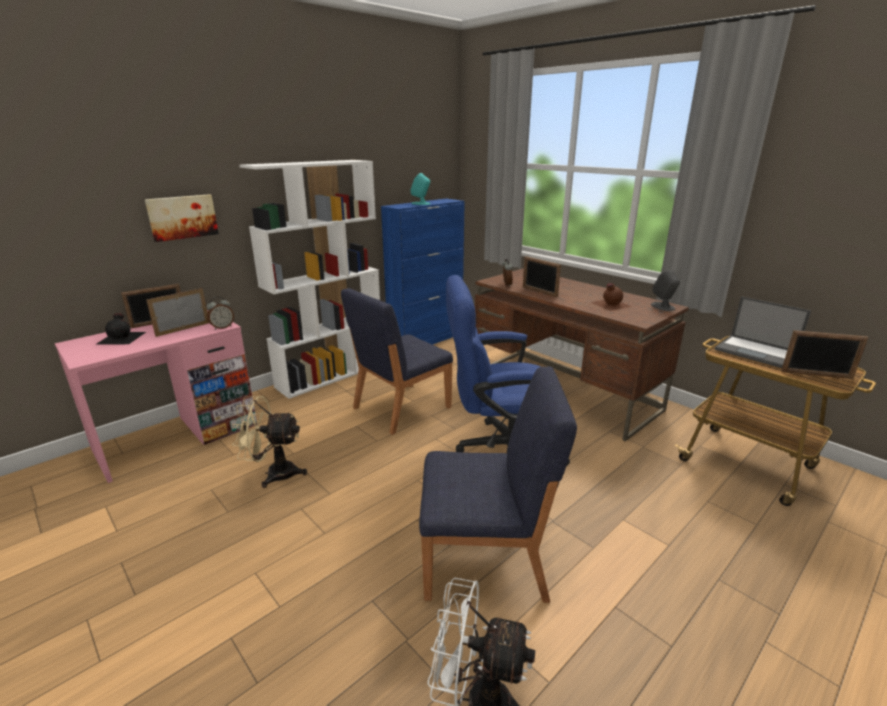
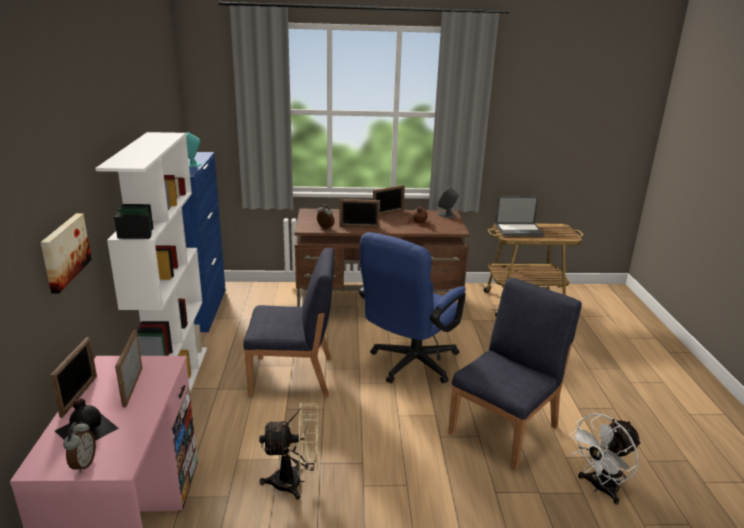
camera: 50 degrees left, 0 degrees up
alarm clock [206,296,234,330] -> alarm clock moved to [63,422,96,473]
beige fan [232,396,307,488] -> beige fan turned 135 degrees counterclockwise [259,402,319,500]
blue chair [341,288,453,435] -> blue chair turned 90 degrees counterclockwise [243,248,335,396]
picture frame [781,330,869,379] -> picture frame moved to [373,185,405,215]

